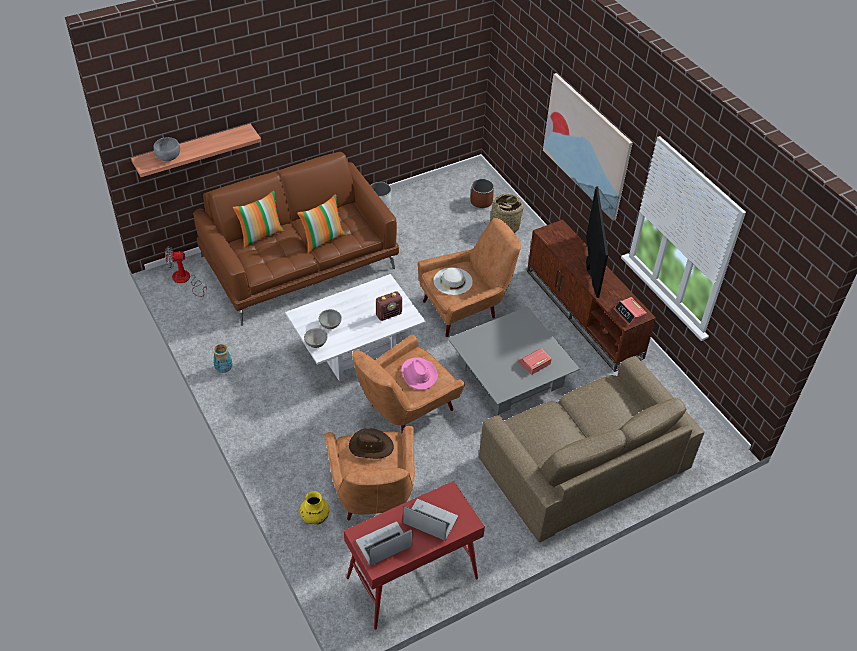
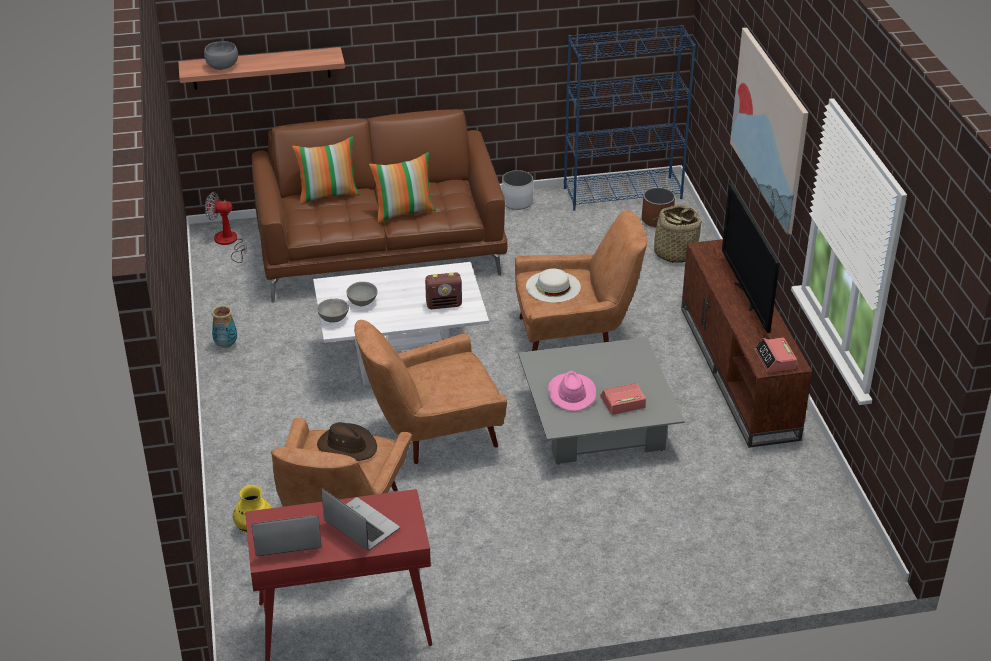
camera: 20 degrees right, 10 degrees down
pink hat [401,358,438,390] -> pink hat moved to [548,371,596,412]
brown sofa [479,356,705,542] -> none
television [586,186,608,298] -> television turned 150 degrees clockwise [722,183,780,333]
none -> blue bookcase [564,25,696,210]

